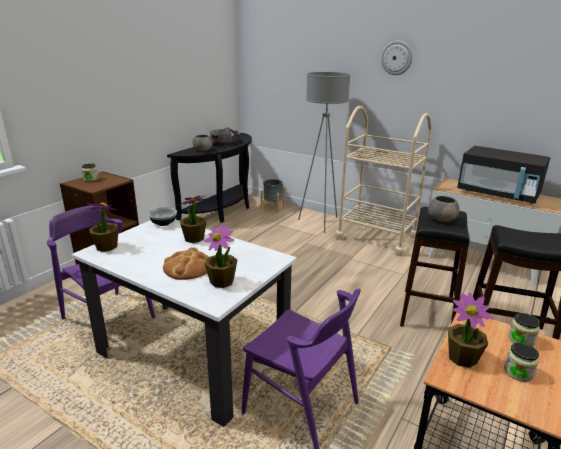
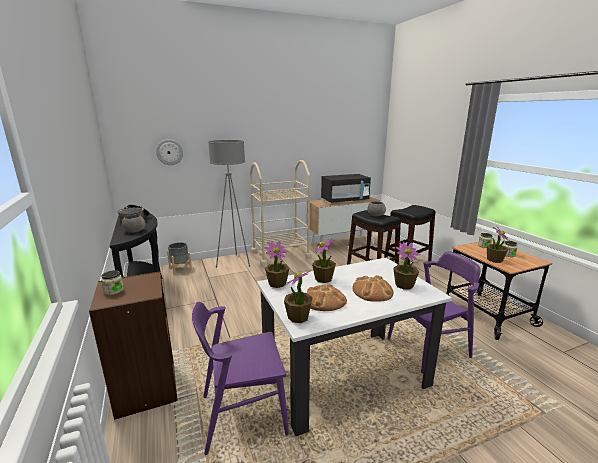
camera: 55 degrees left, 5 degrees down
bowl [148,207,177,226] -> potted plant [264,241,289,288]
wall clock [381,40,413,75] -> wall clock moved to [156,139,183,165]
none -> bread [307,284,347,311]

